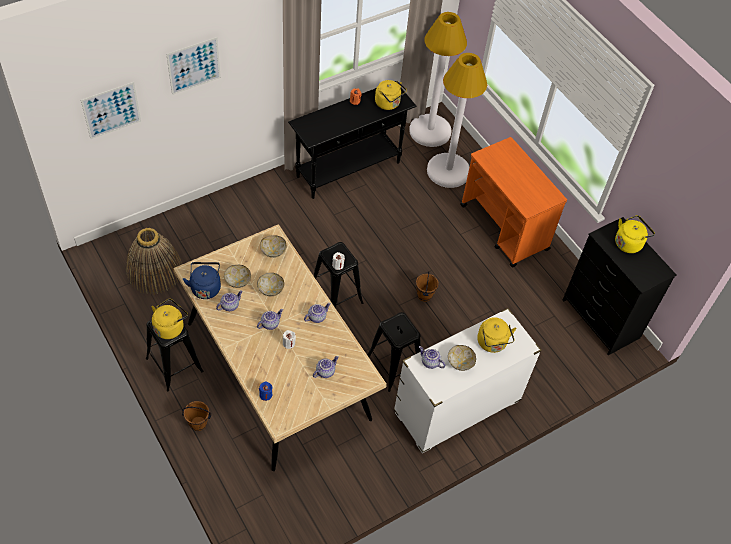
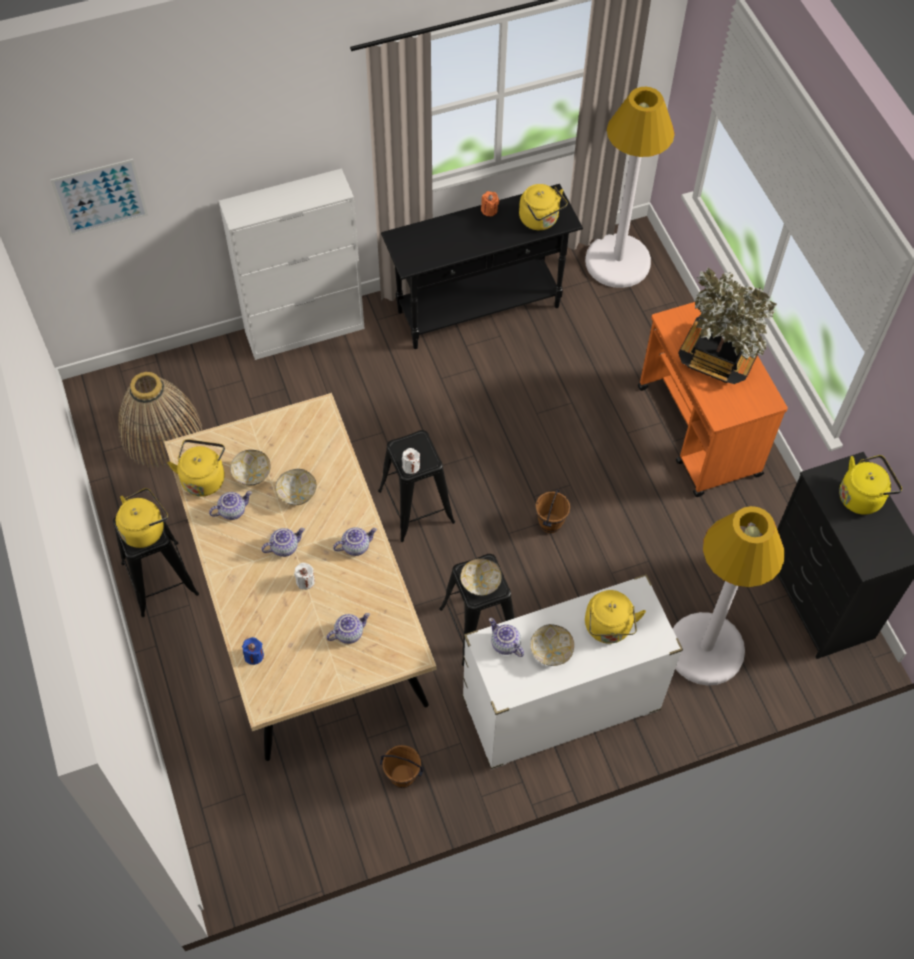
camera: 15 degrees right, 5 degrees up
picture [166,37,221,95] -> none
brown bucket [182,401,211,431] -> brown bucket moved to [380,745,424,788]
blue kettle [183,262,221,299] -> yellow kettle [168,439,225,497]
bowl [260,235,287,258] -> bowl moved to [460,558,502,596]
white floor lamp [427,53,487,188] -> white floor lamp moved to [673,506,785,686]
none -> white cabinet [219,168,365,360]
none -> potted plant [678,267,777,384]

